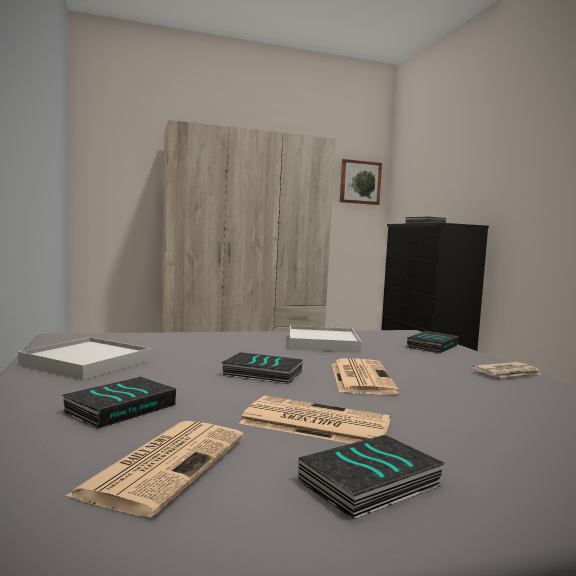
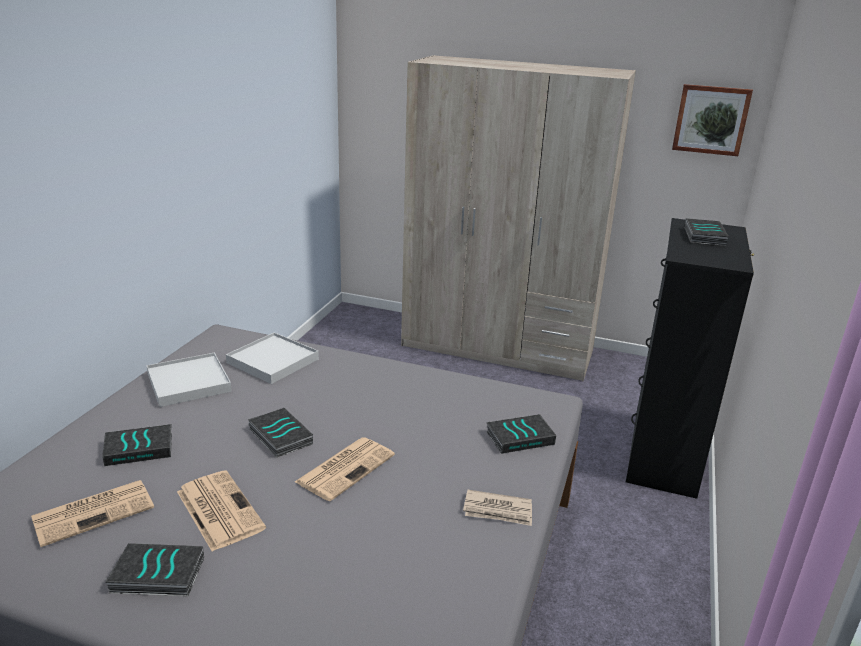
camera: 35 degrees right, 20 degrees up
white tray [290,326,362,352] -> white tray moved to [226,332,319,384]

